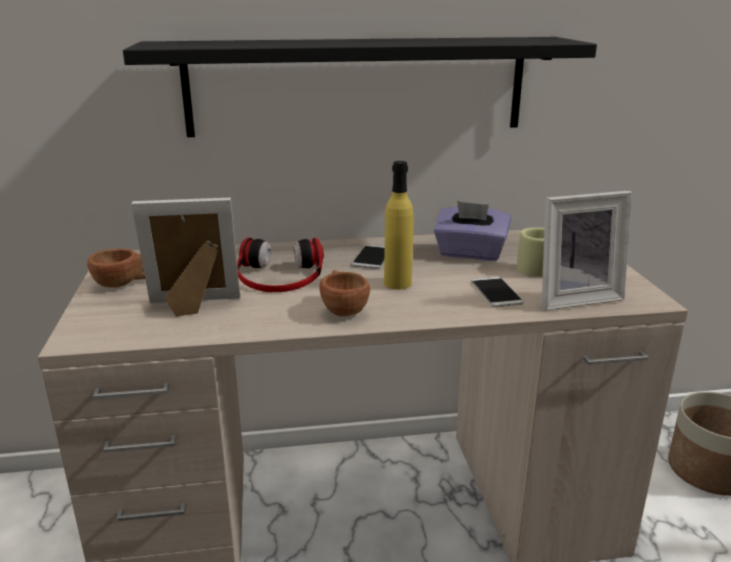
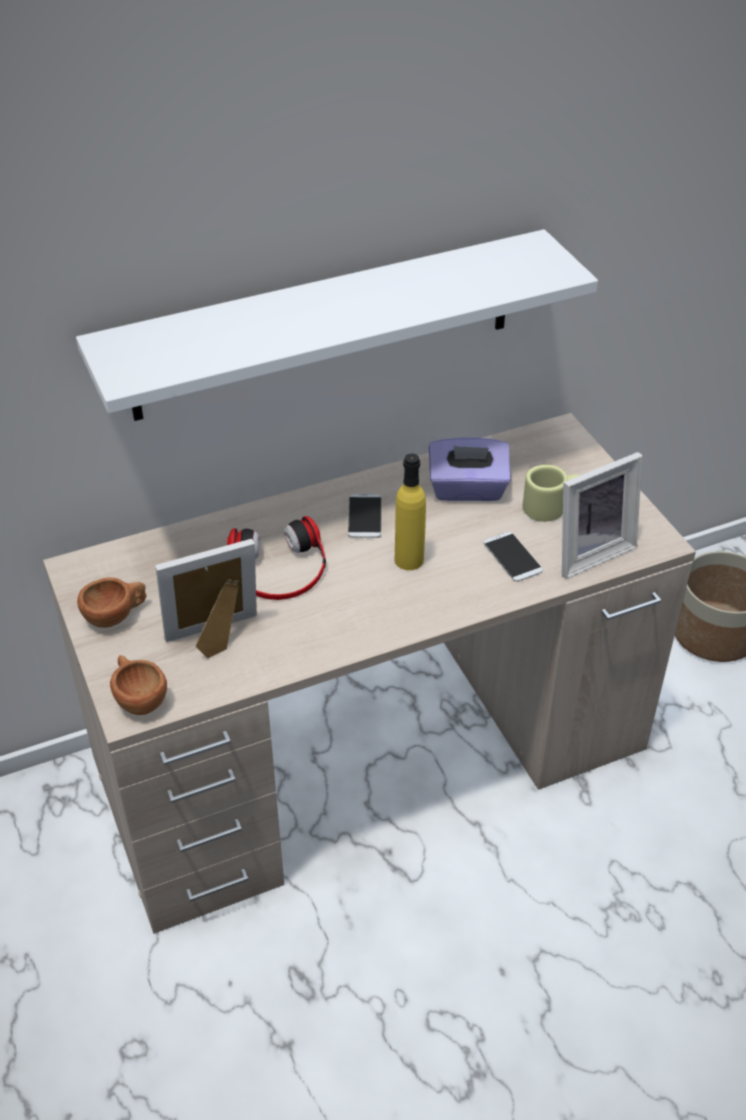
camera: 15 degrees left, 20 degrees up
black shelf [123,37,597,137] -> white shelf [76,229,598,421]
brown cup [319,270,370,317] -> brown cup moved to [110,655,167,715]

